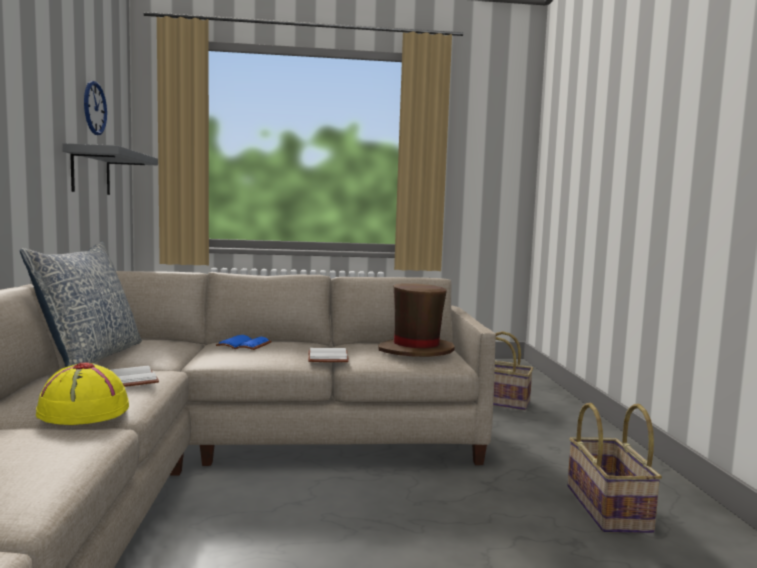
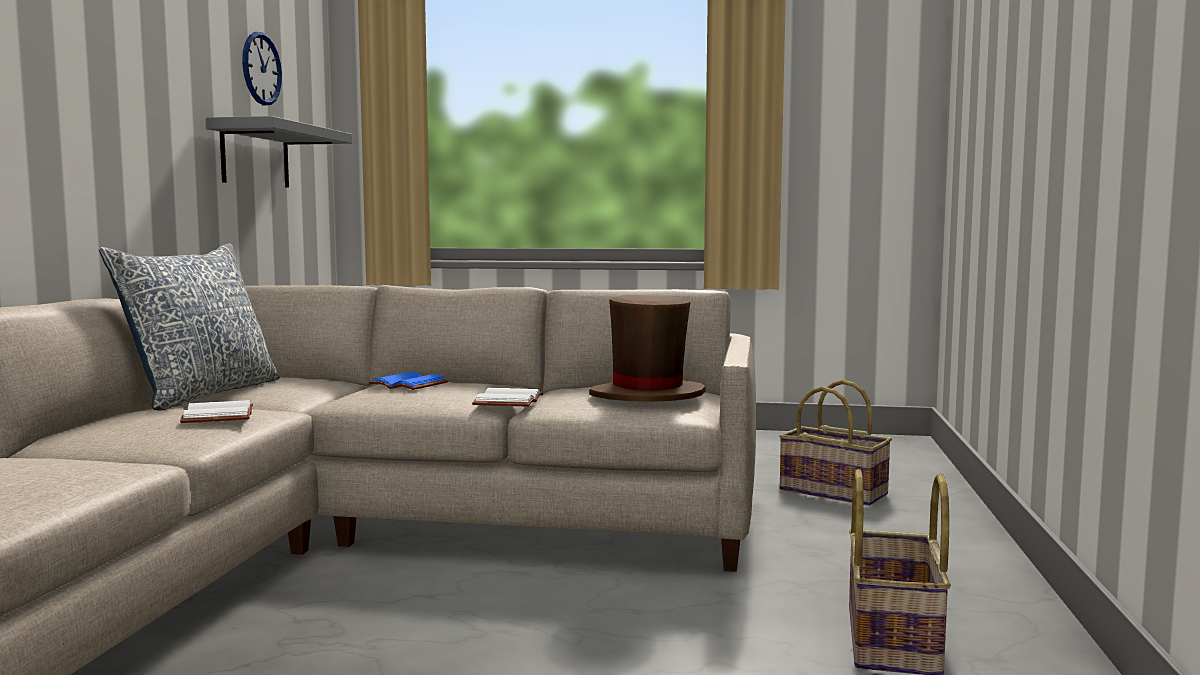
camera: 15 degrees right, 0 degrees up
yellow hat [36,362,129,425] -> none

